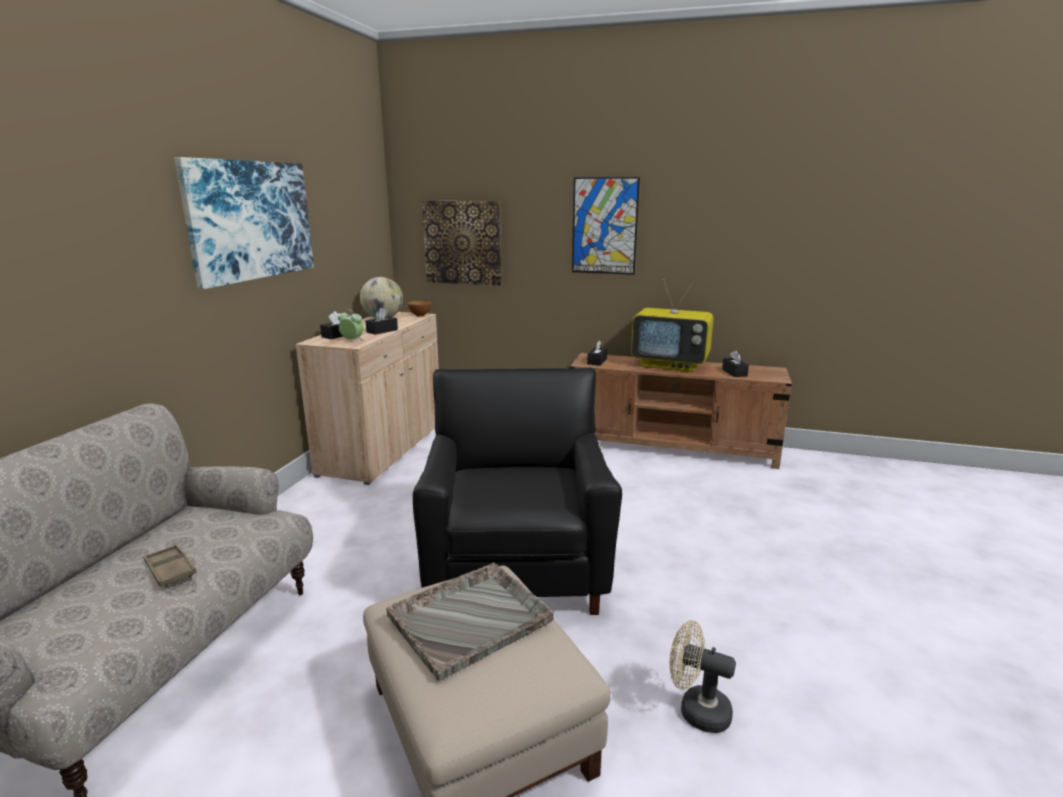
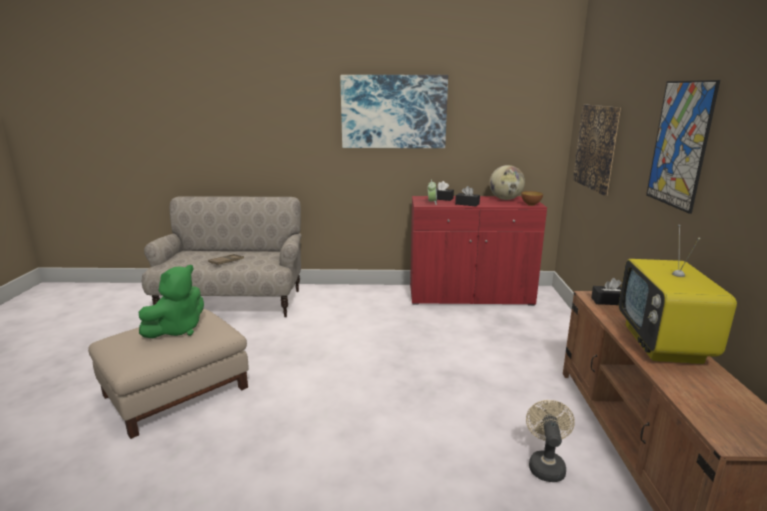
camera: 75 degrees right, 0 degrees up
beige cabinet [295,312,439,485] -> red cabinet [410,196,547,306]
grey tray [387,562,554,681] -> green plush toy [139,265,204,338]
black armchair [413,368,622,615] -> none
beige fan [669,620,736,733] -> beige fan moved to [526,400,575,482]
black tissue box [722,350,749,377] -> none

